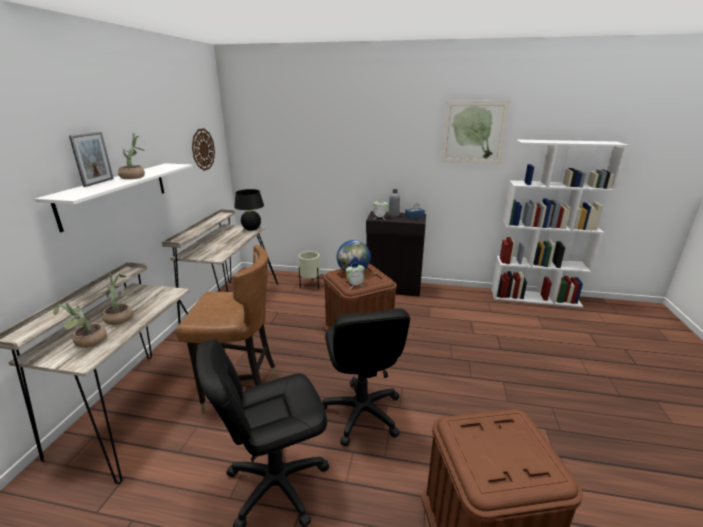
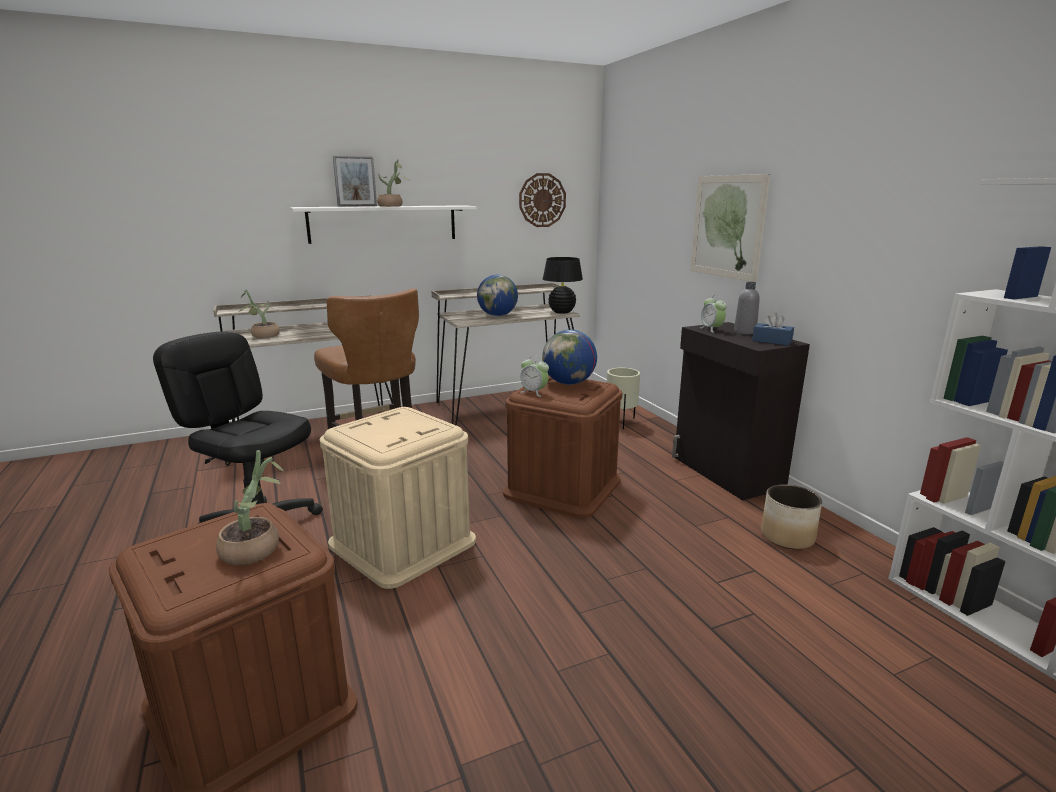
camera: 55 degrees right, 5 degrees down
potted plant [102,272,133,325] -> potted plant moved to [216,450,284,565]
black office chair [322,308,410,446] -> beige storage box [320,407,476,589]
picture [441,101,510,164] -> picture moved to [690,174,770,282]
none -> globe [477,275,518,316]
none -> planter [761,485,822,549]

